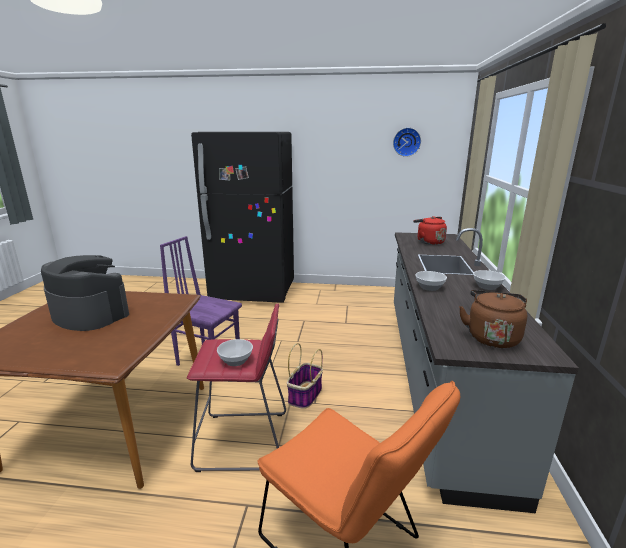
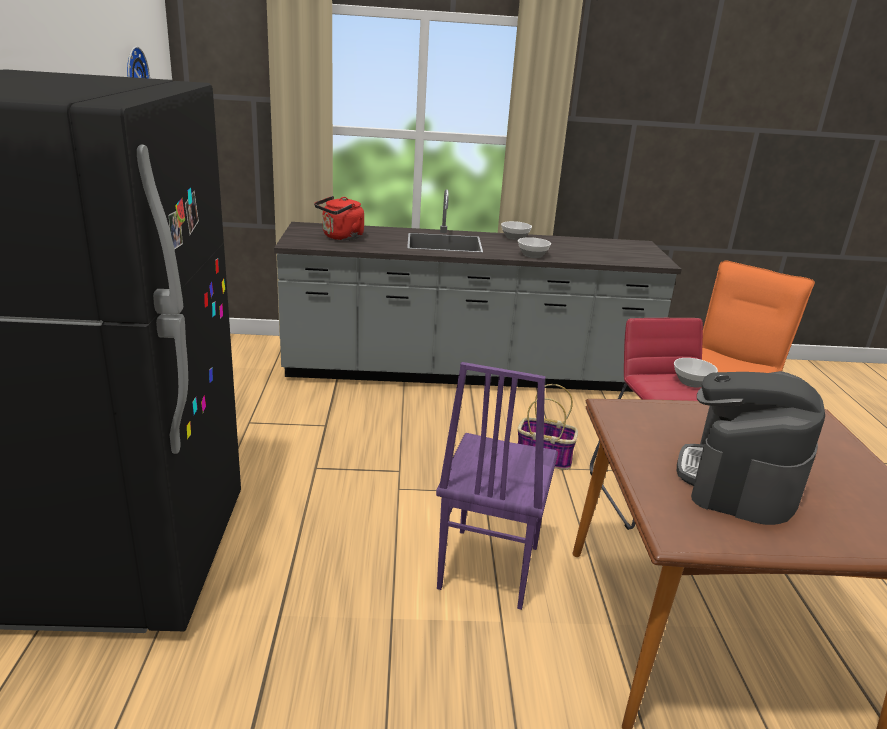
camera: 100 degrees left, 5 degrees up
brown kettle [459,290,528,348] -> none

